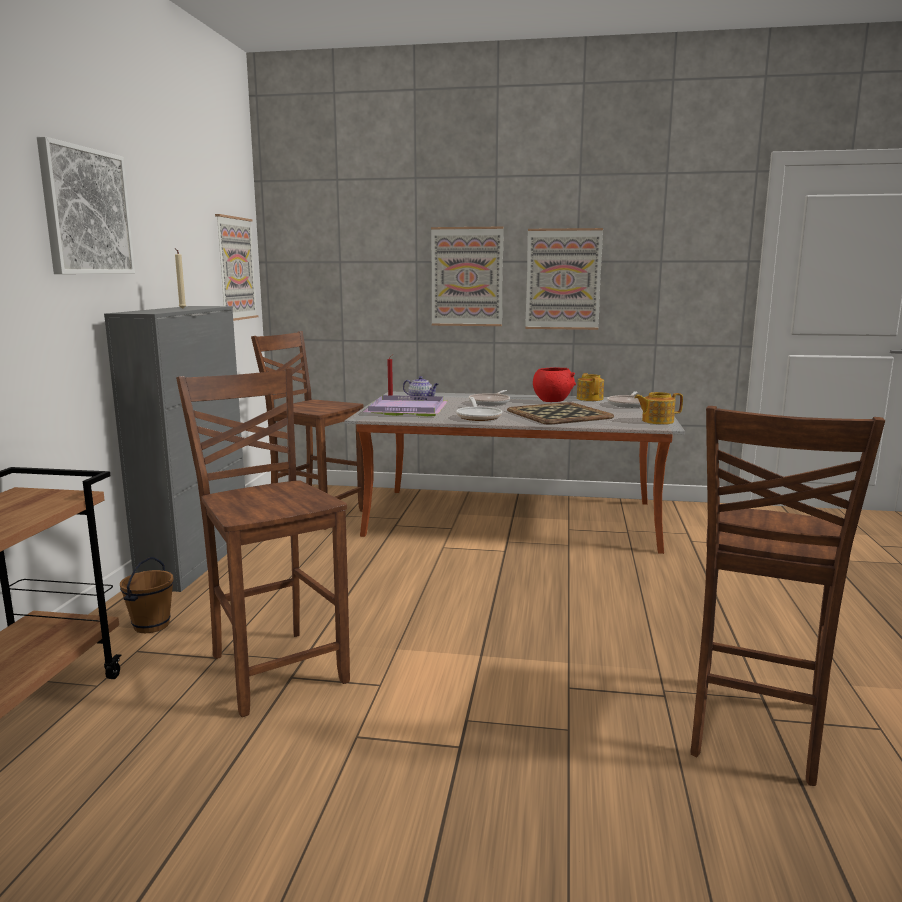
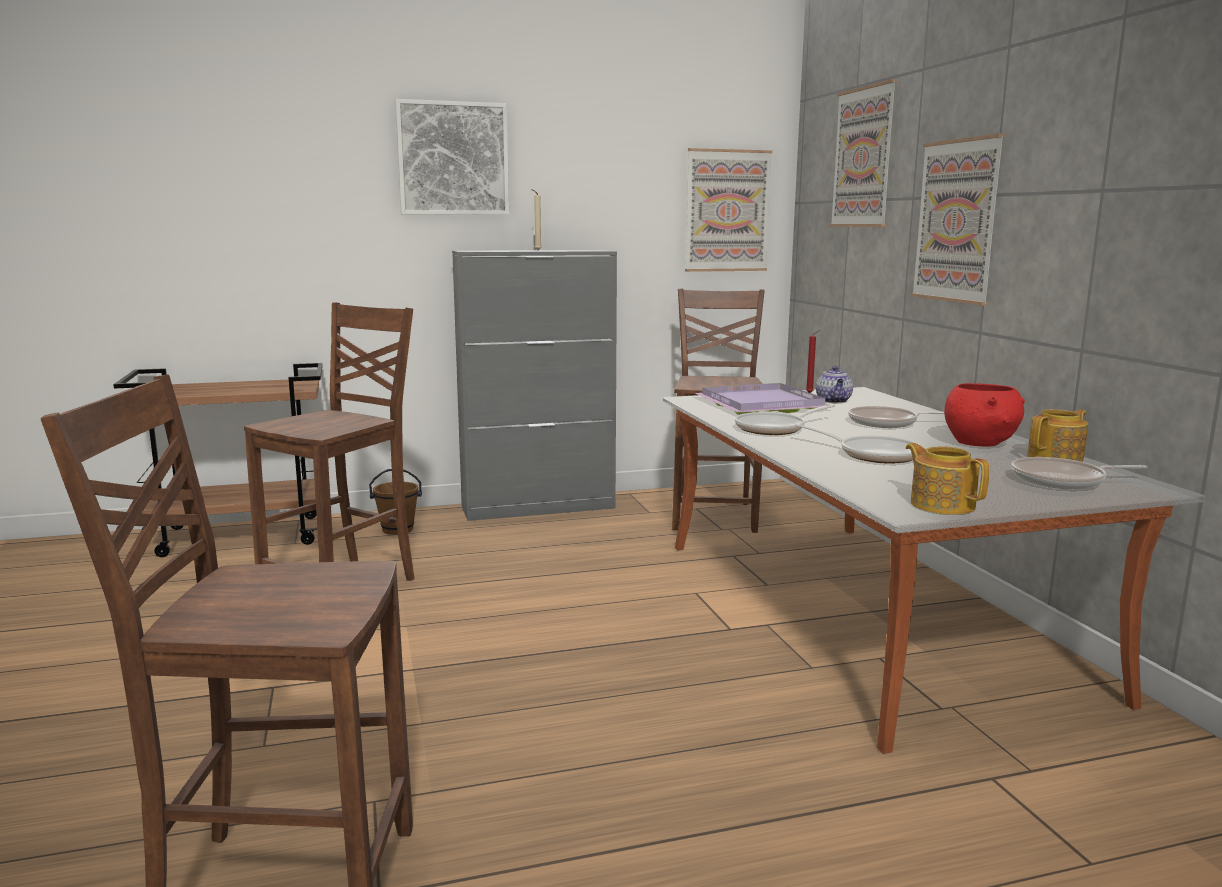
camera: 65 degrees right, 0 degrees up
tray [507,402,614,425] -> frying pan [795,423,920,464]
picture [525,228,603,330] -> picture moved to [829,79,898,227]

